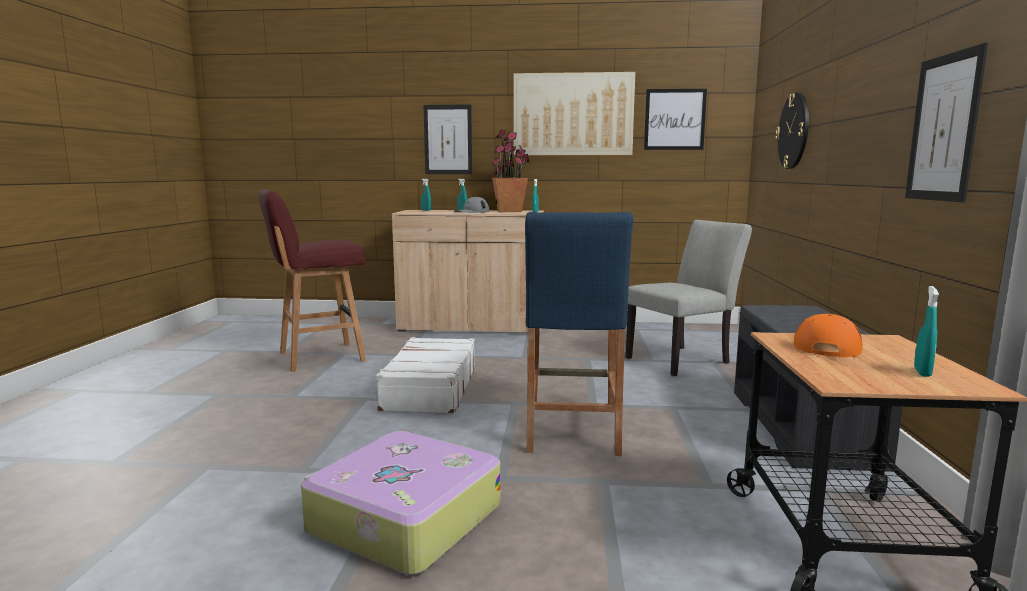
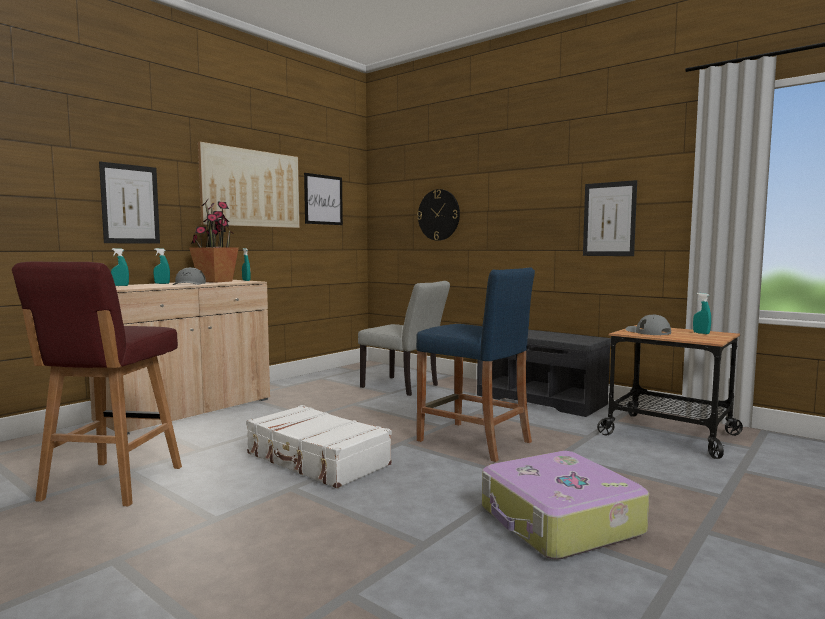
camera: 55 degrees left, 5 degrees down
grey chair [626,220,752,376] -> grey chair turned 120 degrees clockwise [358,281,450,396]
orange cap [793,314,863,357] -> grey cap [626,314,671,335]

